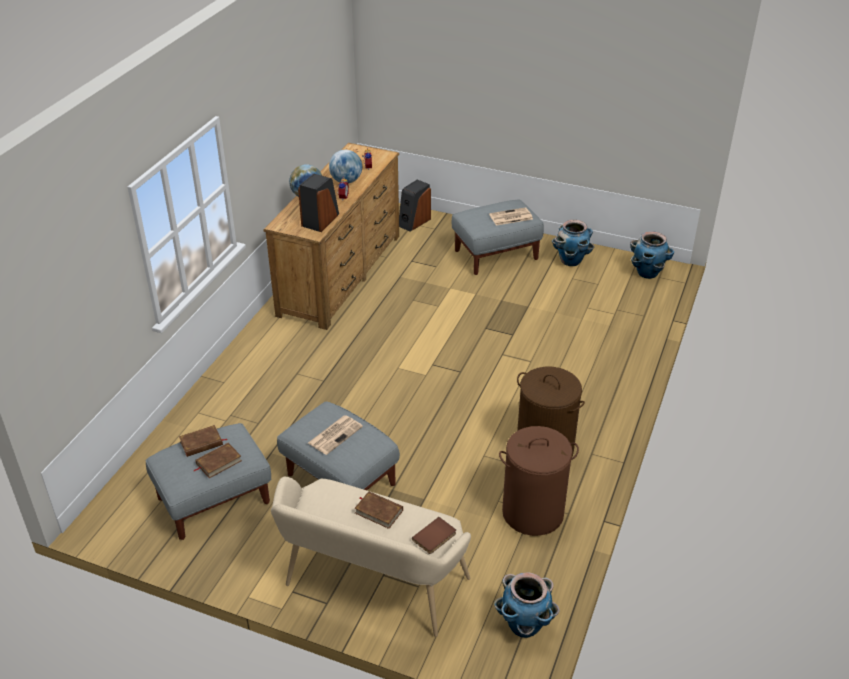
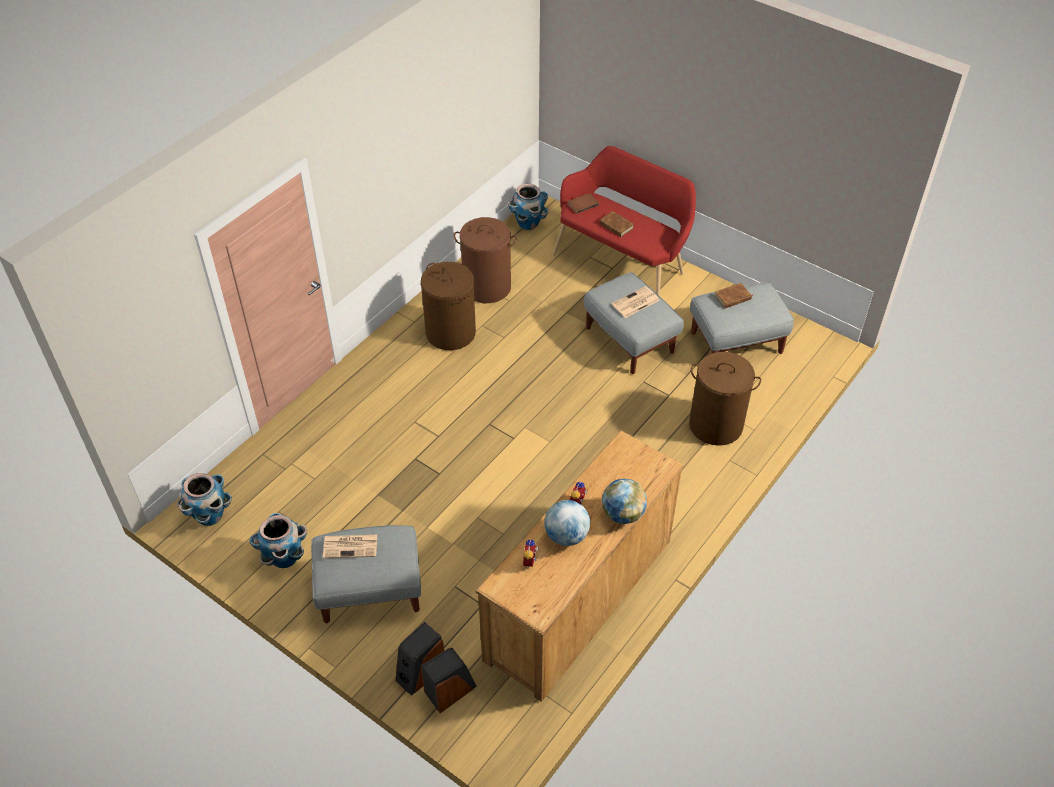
camera: 165 degrees left, 10 degrees up
brown book [179,425,227,457] -> none
beige bench [271,477,471,637] -> red bench [553,146,696,296]
speaker [298,174,339,232] -> speaker moved to [395,622,444,696]
none -> brown laundry basket [689,352,761,446]

